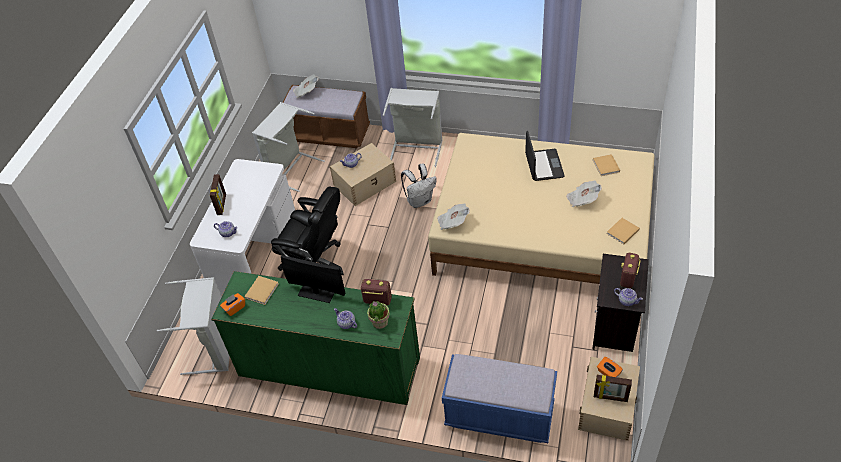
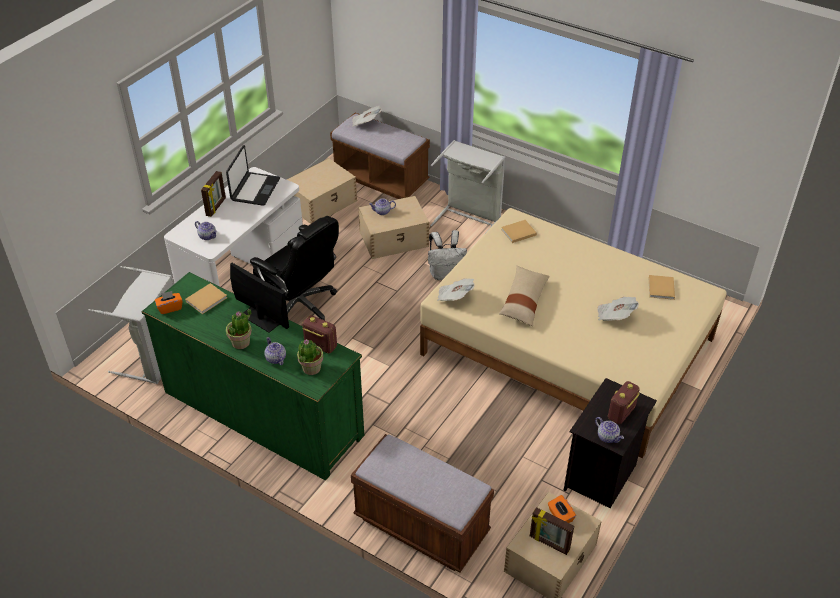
camera: 15 degrees right, 5 degrees down
grey laundry basket [252,102,325,192] -> beige storage box [286,158,357,224]
blue bench [442,354,557,443] -> brown bench [351,434,494,573]
laptop [525,131,565,181] -> laptop moved to [226,145,280,206]
beige book [607,218,640,244] -> beige book moved to [501,220,537,243]
none -> potted plant [226,309,252,349]
none -> beige pillow [499,265,550,326]

